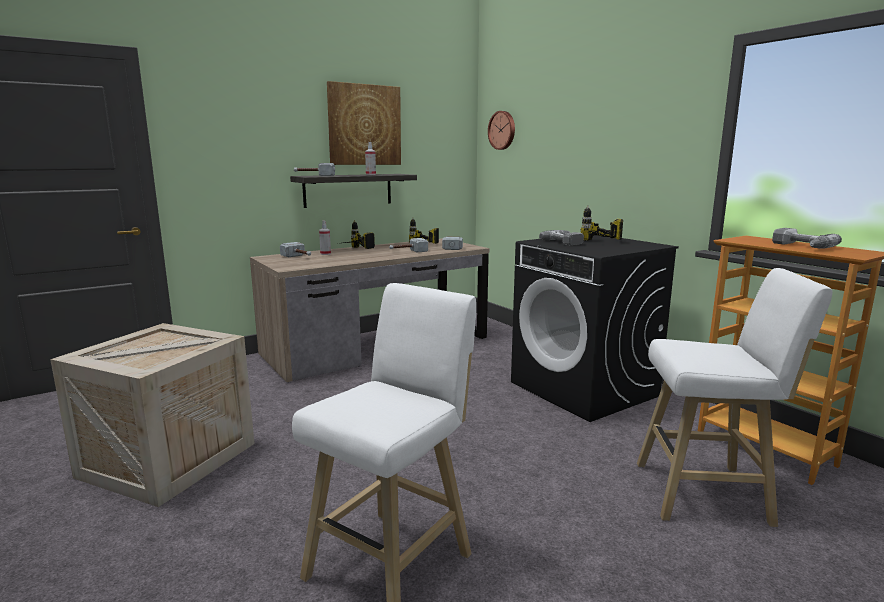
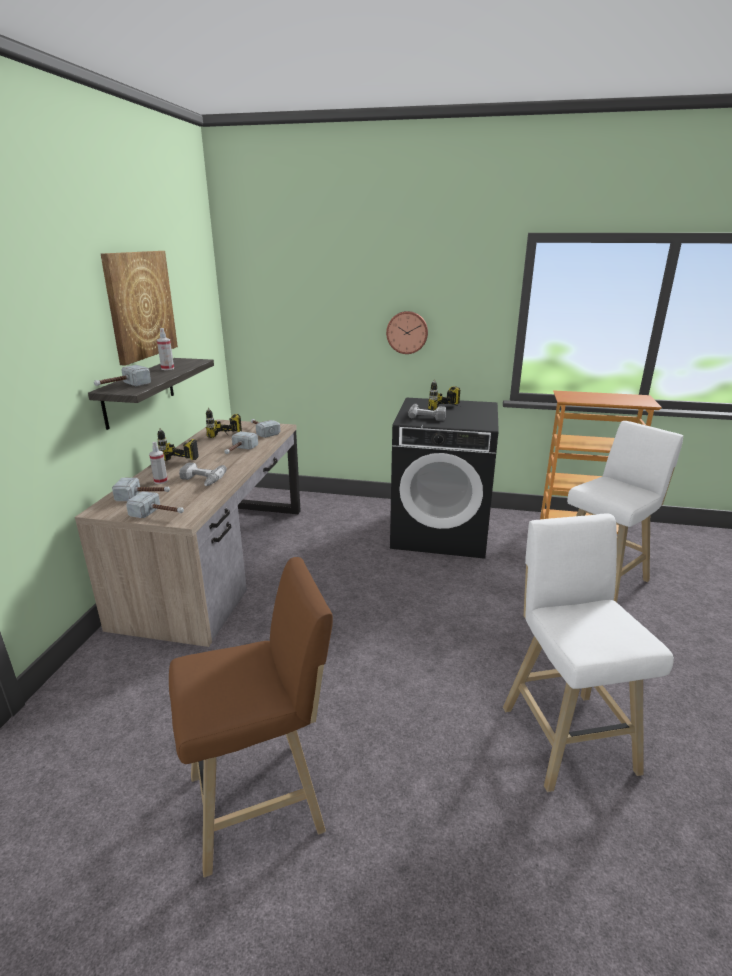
camera: 45 degrees left, 10 degrees up
crate [50,323,255,507] -> brown stool [169,557,333,878]
wall clock [488,111,515,150] -> wall clock moved to [386,311,428,354]
power drill [772,228,842,248] -> power drill moved to [179,463,227,486]
none -> hammer [126,491,184,518]

